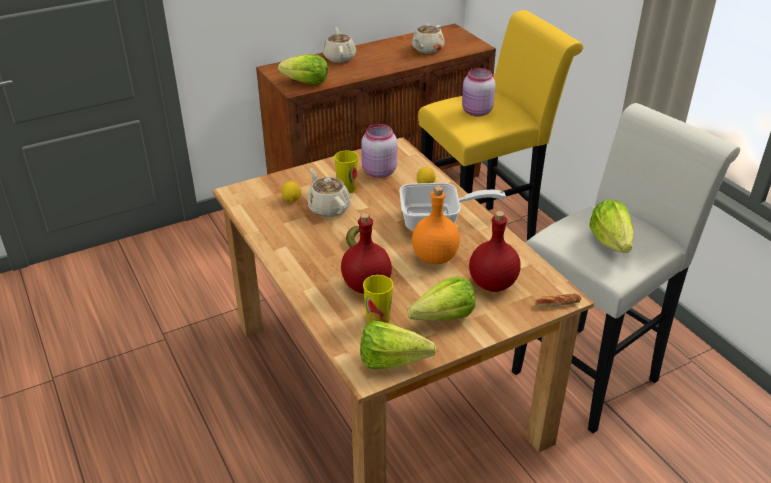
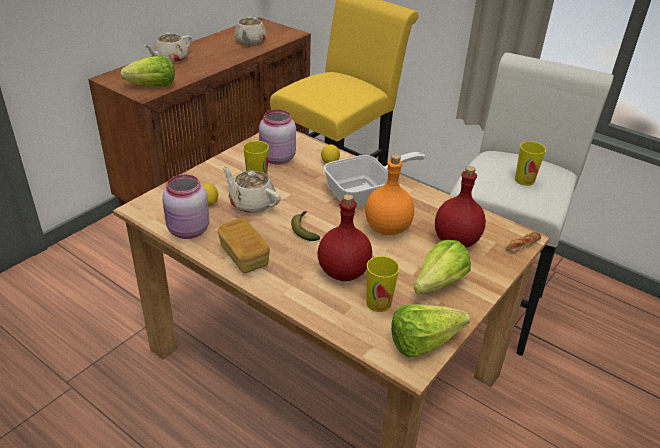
camera: 25 degrees left, 0 degrees up
beige teapot [323,27,356,63] -> beige teapot turned 105 degrees counterclockwise [144,32,192,63]
pink jar [462,68,496,117] -> pink jar moved to [162,174,209,239]
lettuce [589,199,634,253] -> cup [515,141,546,186]
none -> bread [218,218,270,273]

